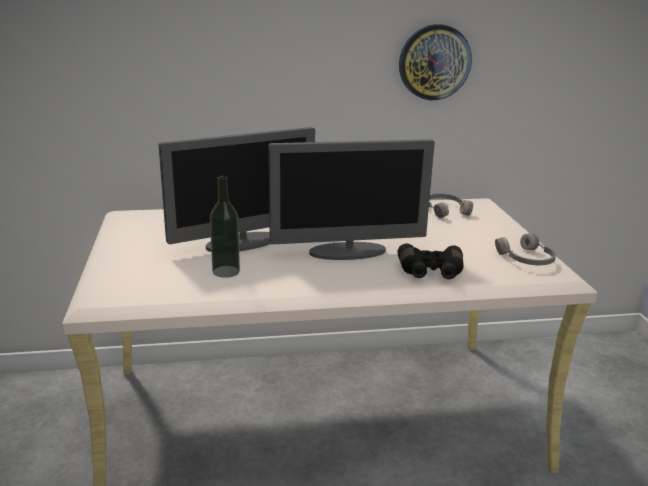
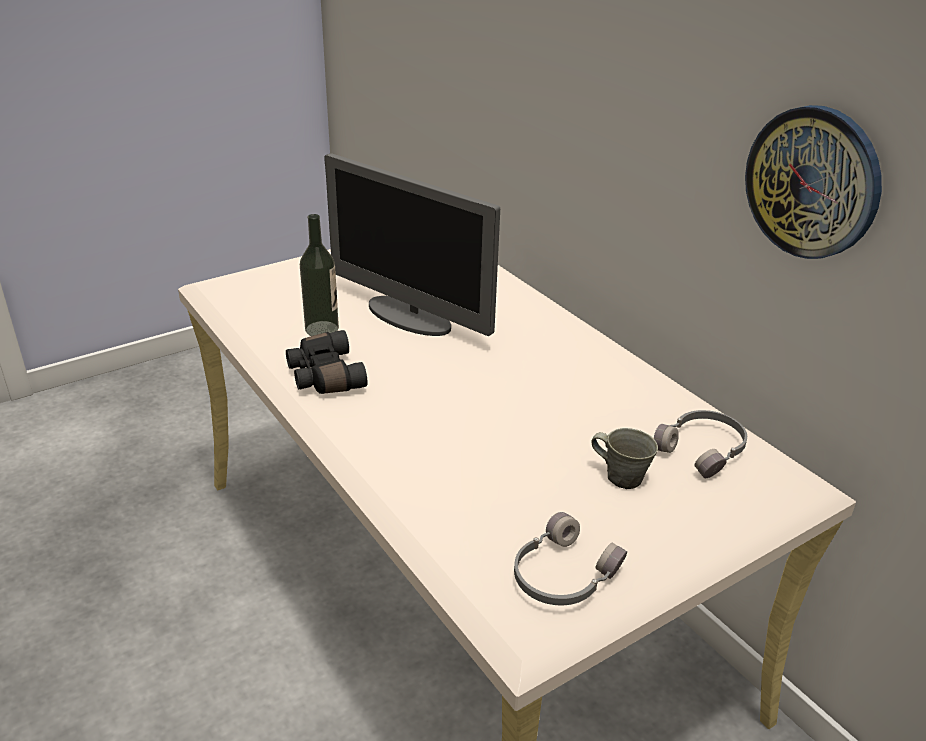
camera: 65 degrees right, 10 degrees up
monitor [269,139,435,260] -> none
black binoculars [398,244,464,279] -> black binoculars moved to [286,330,367,394]
none -> grey mug [591,428,658,489]

